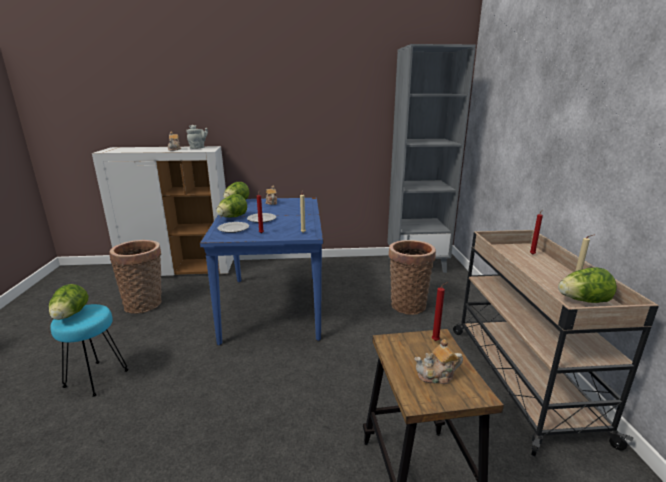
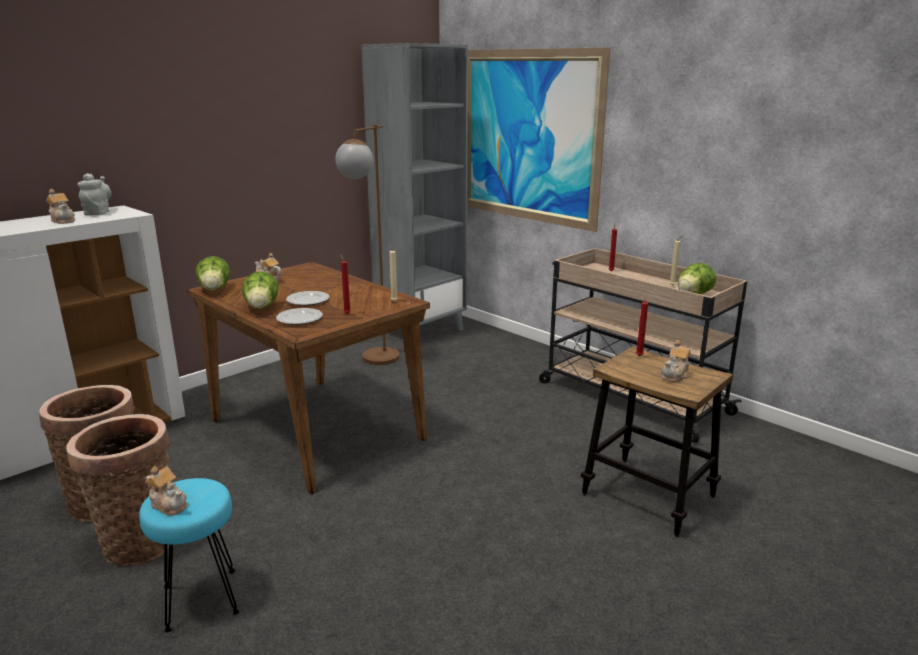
camera: 40 degrees left, 0 degrees up
lettuce [49,284,88,320] -> teapot [145,466,187,516]
blue dining table [200,198,323,345] -> brown dining table [187,262,430,494]
basket [389,240,436,315] -> basket moved to [66,414,170,566]
none -> brown floor lamp [335,124,400,365]
none -> picture [467,47,610,232]

